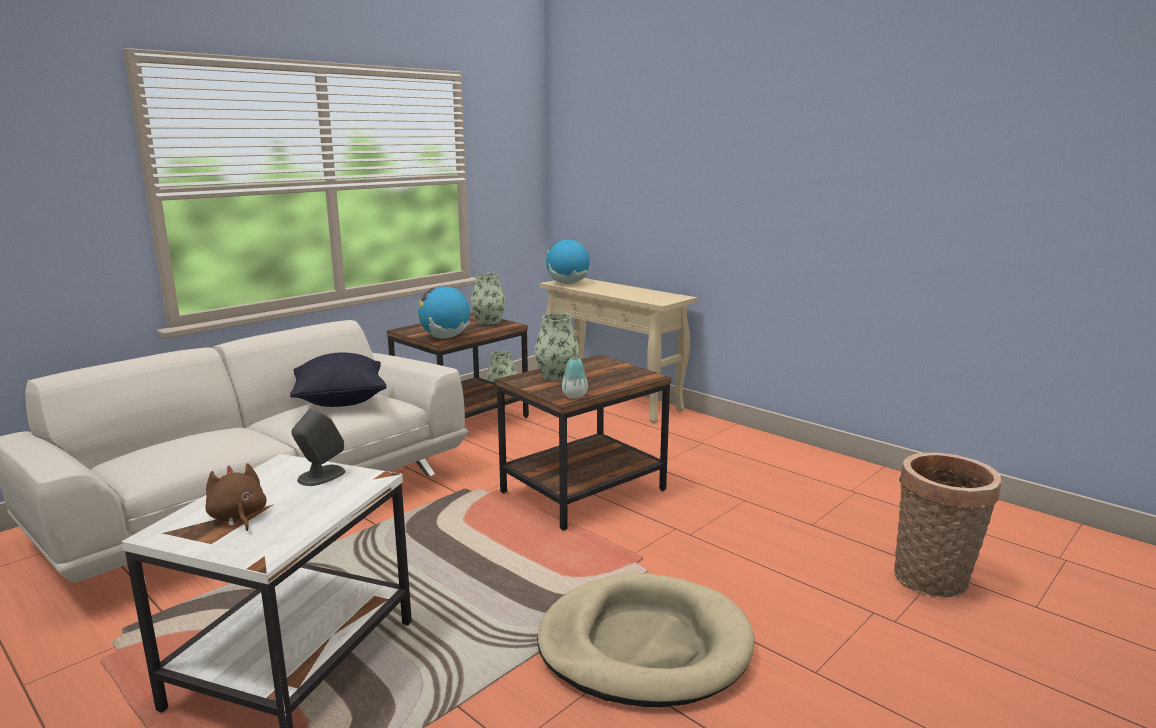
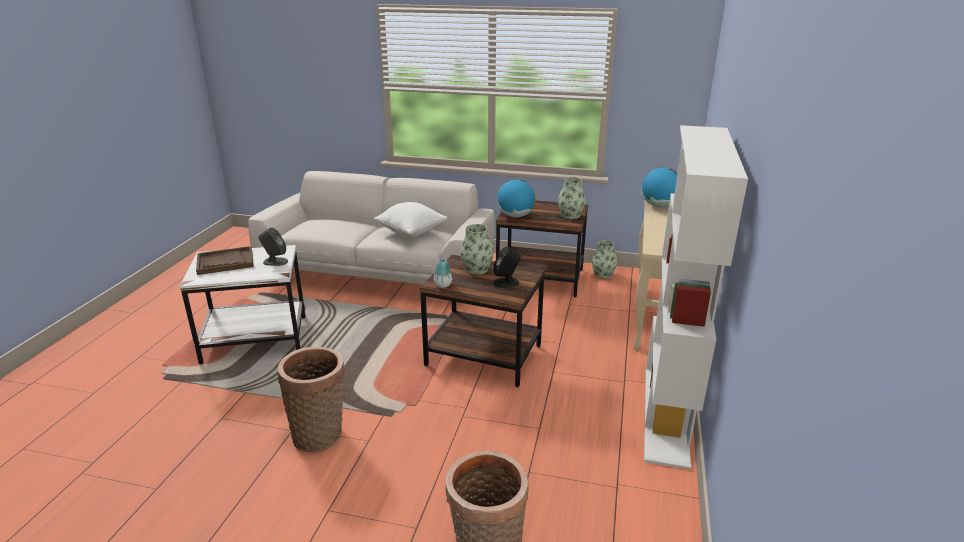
camera: 60 degrees right, 10 degrees up
brown plush toy [205,463,267,531] -> brown tray [196,246,254,275]
black pillow [290,352,387,407] -> white pillow [374,202,447,237]
beige dog bed [537,573,755,707] -> basket [278,346,345,452]
none -> black speaker [493,247,520,288]
none -> white bookcase [644,125,748,470]

